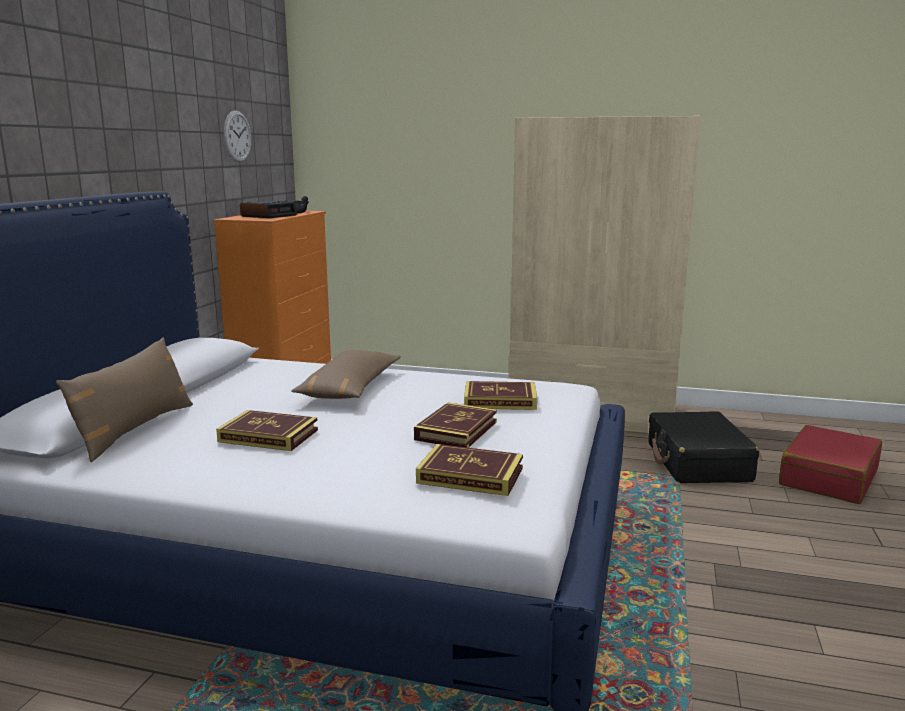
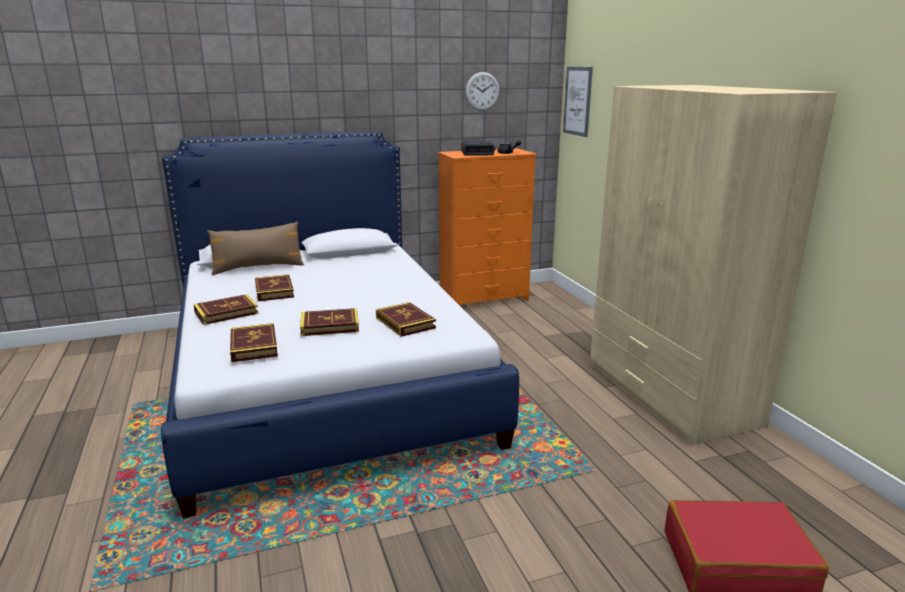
camera: 55 degrees right, 5 degrees up
brown pillow [291,350,401,399] -> none
black suitcase [649,412,759,483] -> none
none -> book [193,294,259,325]
none -> picture [563,67,593,137]

